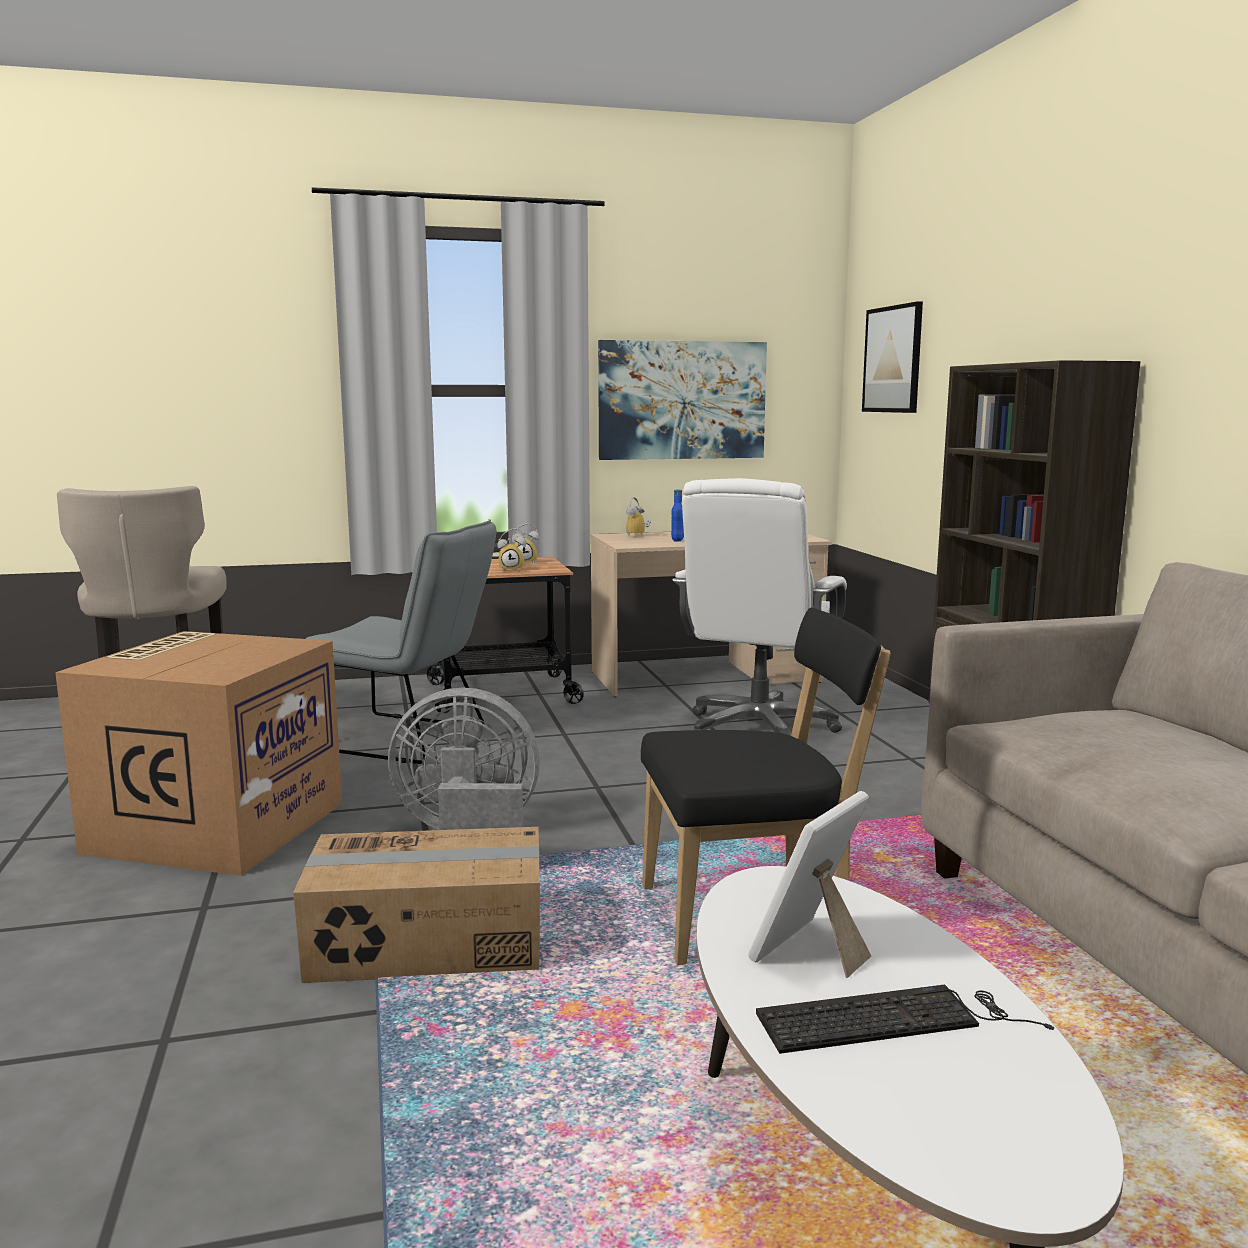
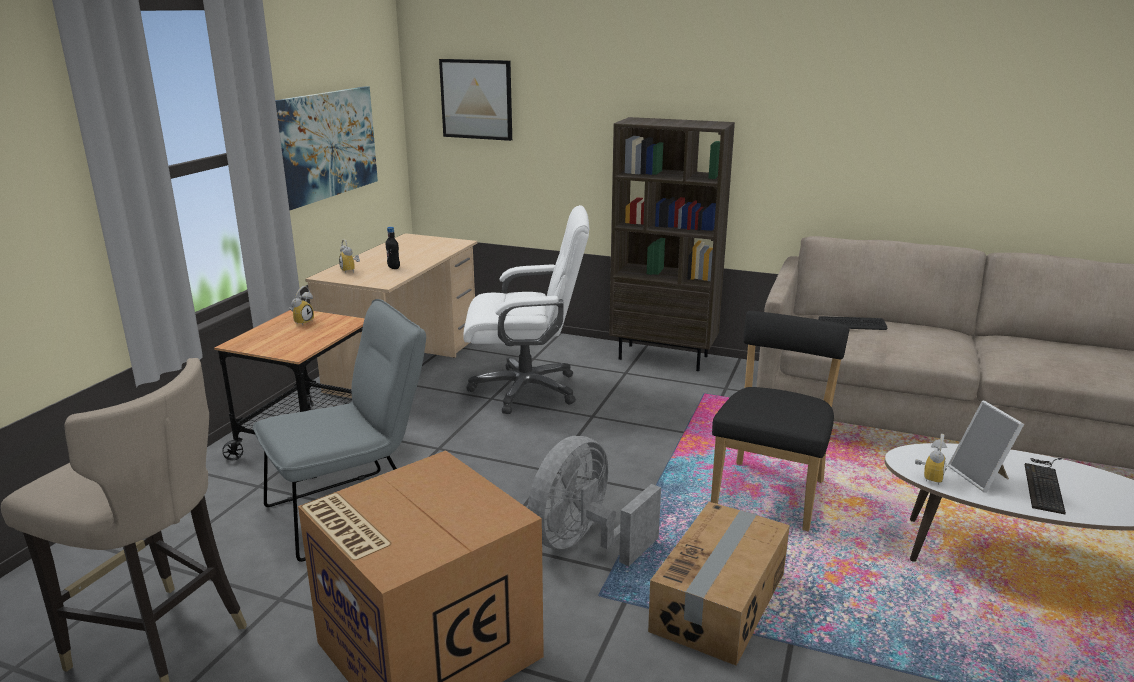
camera: 55 degrees left, 10 degrees up
alarm clock [498,528,526,572] -> alarm clock moved to [915,434,947,485]
blue bottle [671,490,684,542] -> black bottle [386,227,400,269]
white office chair [672,478,847,736] -> white office chair turned 60 degrees counterclockwise [463,205,589,414]
none -> keyboard [818,316,887,330]

